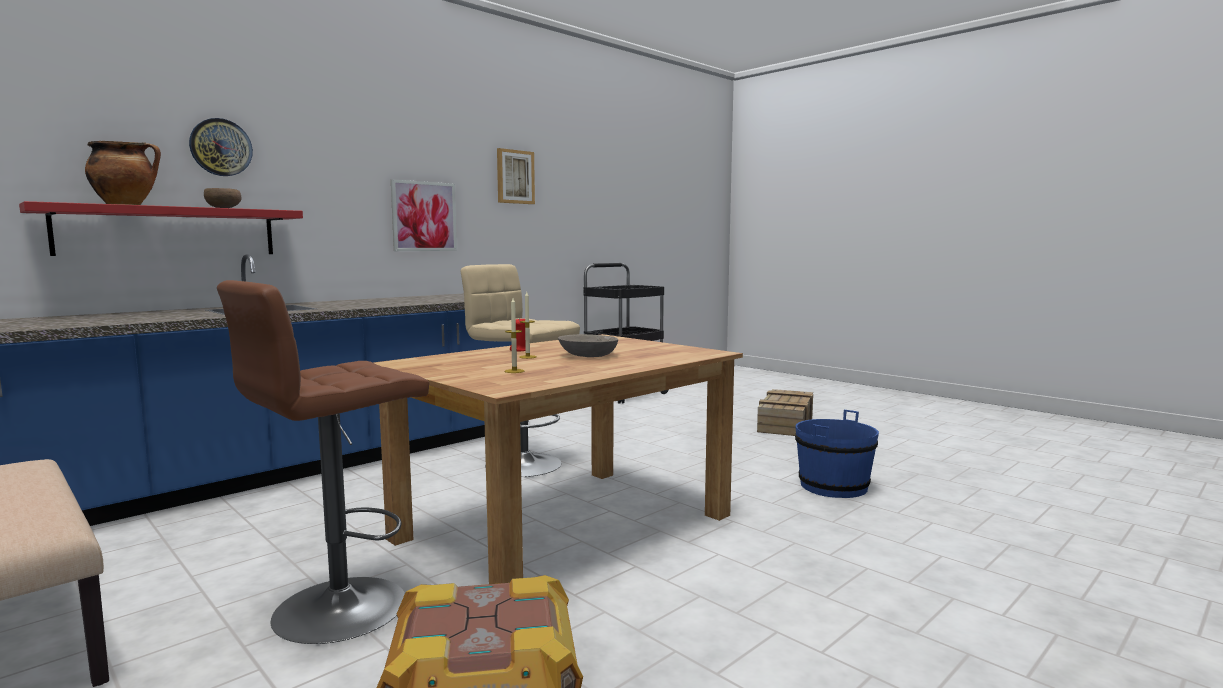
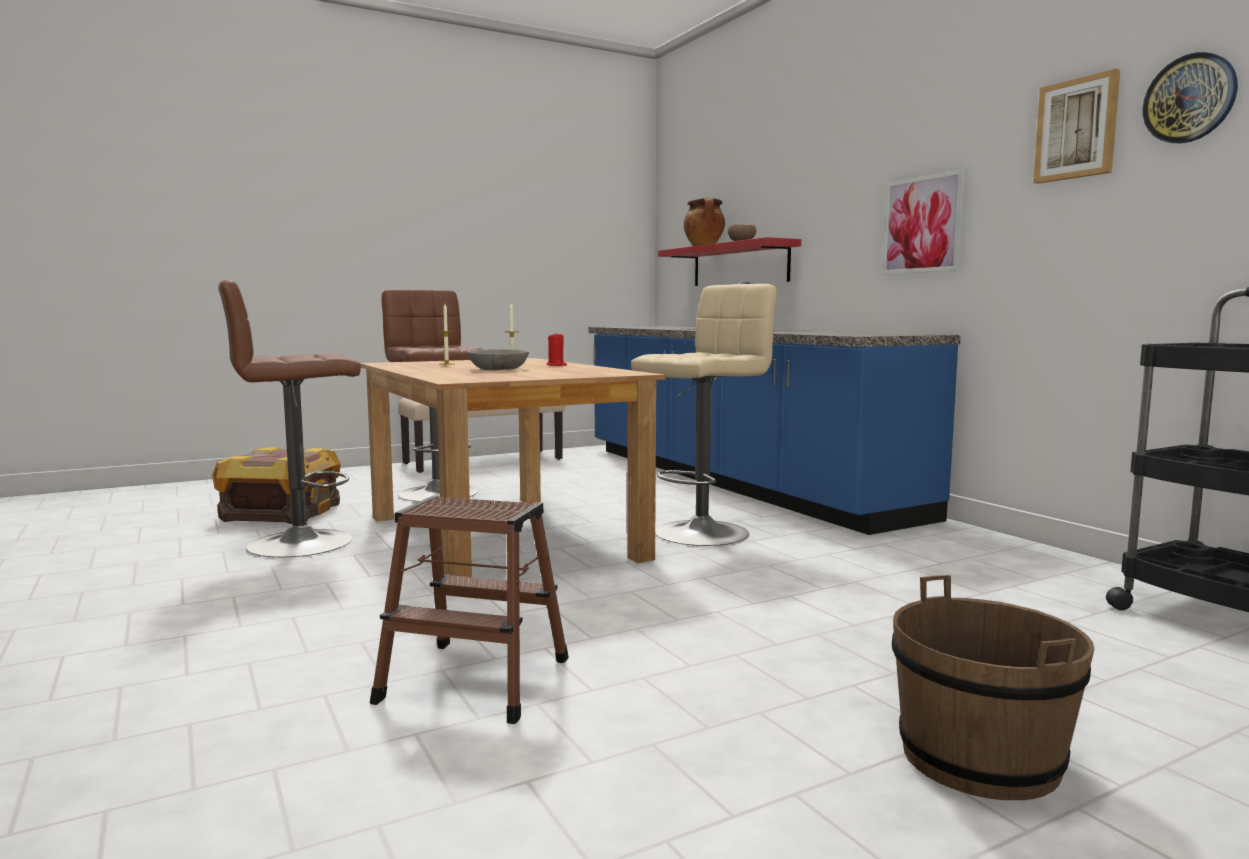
camera: 105 degrees right, 0 degrees up
wall clock [189,118,253,176] -> wall clock moved to [1142,52,1238,143]
crate [757,389,813,436] -> brown bucket [892,575,1094,800]
blue bucket [795,410,879,498] -> brown step ladder [370,496,569,724]
none -> brown stool [218,279,361,558]

